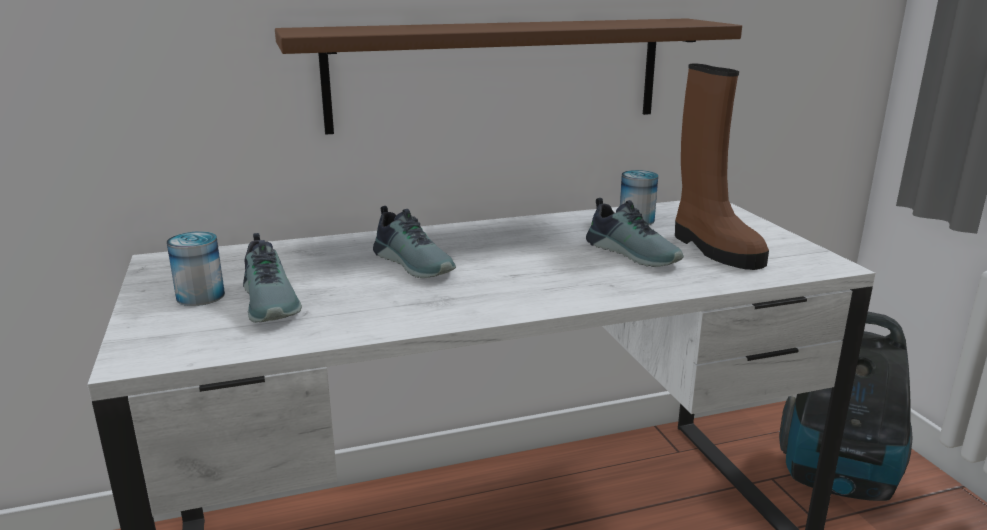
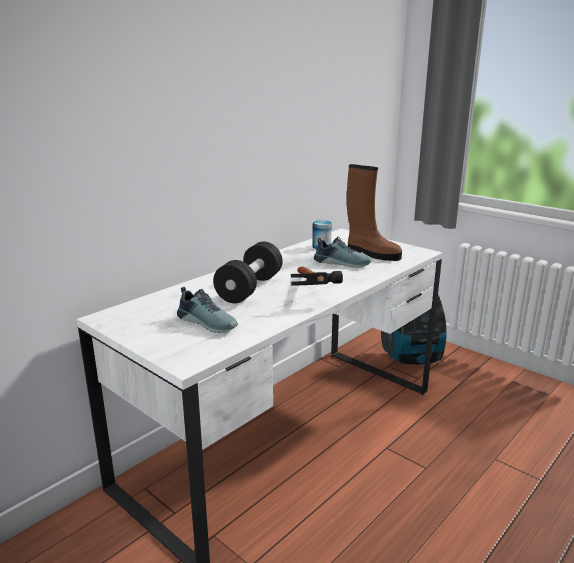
camera: 30 degrees left, 0 degrees up
can [167,231,225,306] -> none
brown shelf [275,18,742,135] -> none
shoe [373,206,456,278] -> black dumbbell [213,241,283,303]
none -> hammer [291,267,343,285]

